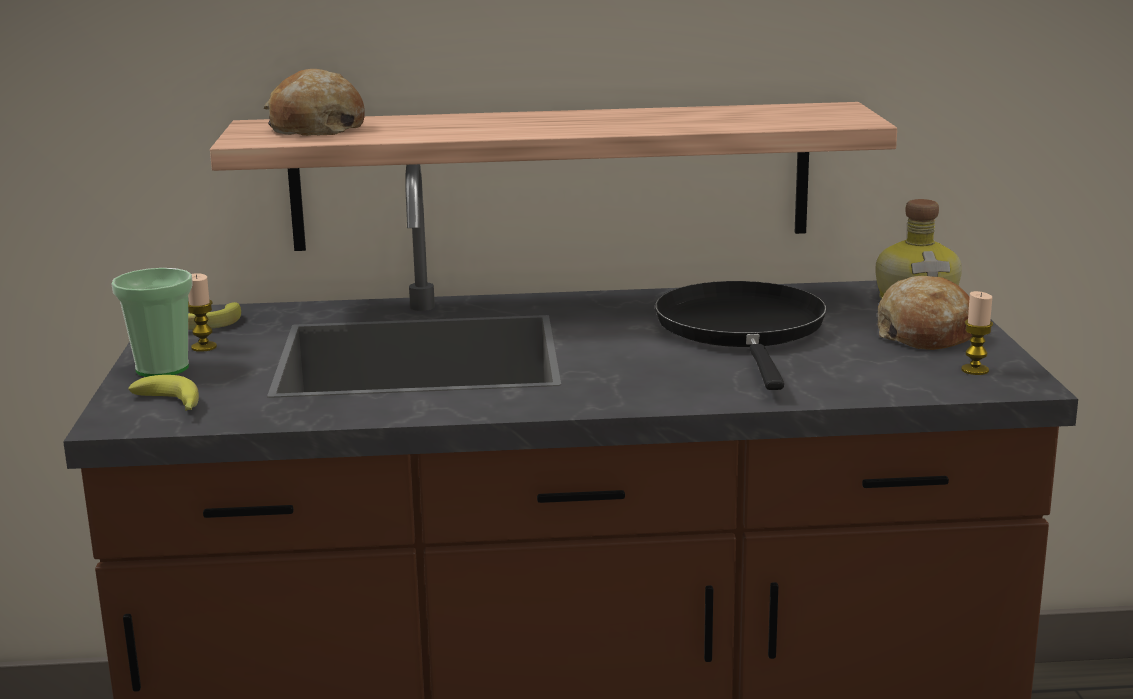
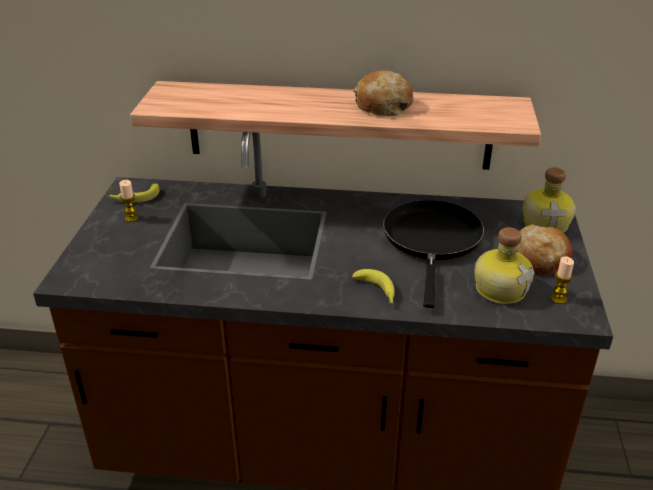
camera: 10 degrees right, 15 degrees up
cup [111,268,193,377] -> none
banana [128,375,199,411] -> banana moved to [352,269,395,304]
bread [264,69,365,136] -> bread moved to [353,70,413,116]
none -> bottle [474,227,535,304]

